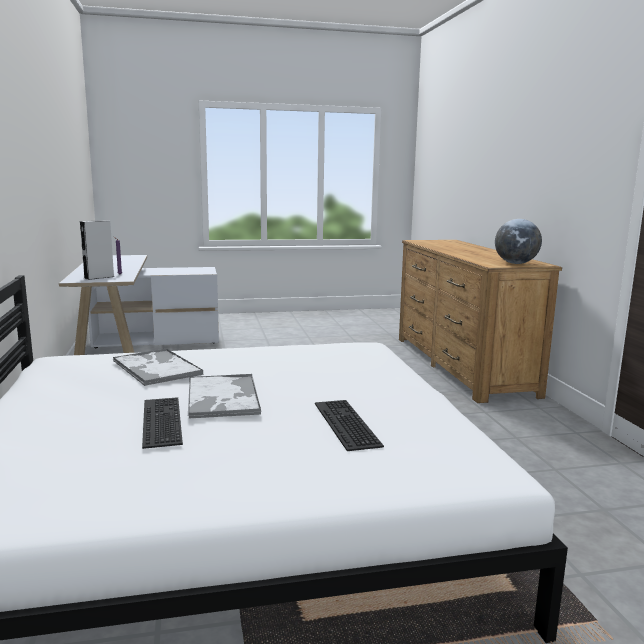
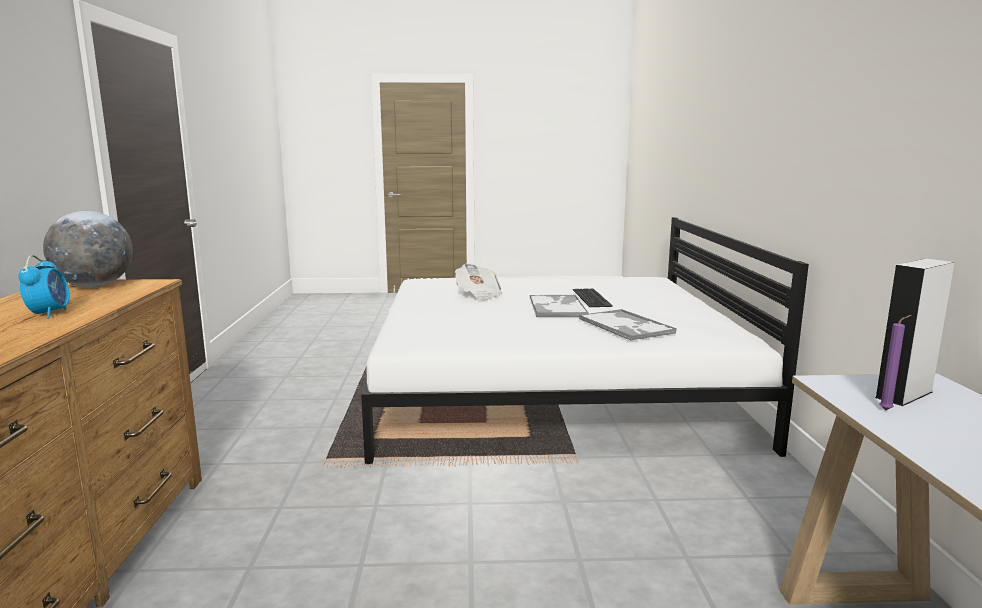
camera: 170 degrees left, 0 degrees up
keyboard [315,400,384,451] -> newspaper [455,263,502,301]
none -> alarm clock [18,255,70,318]

